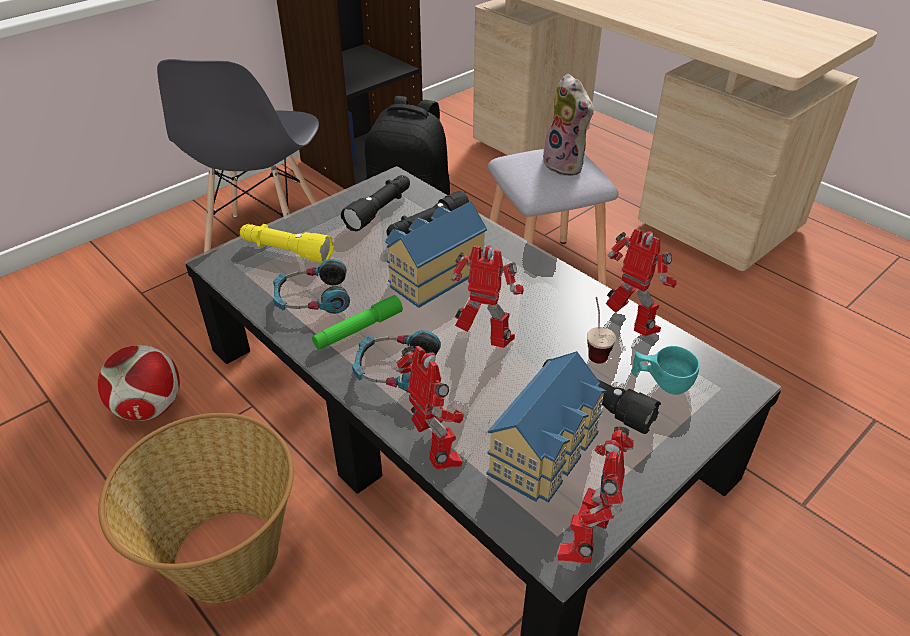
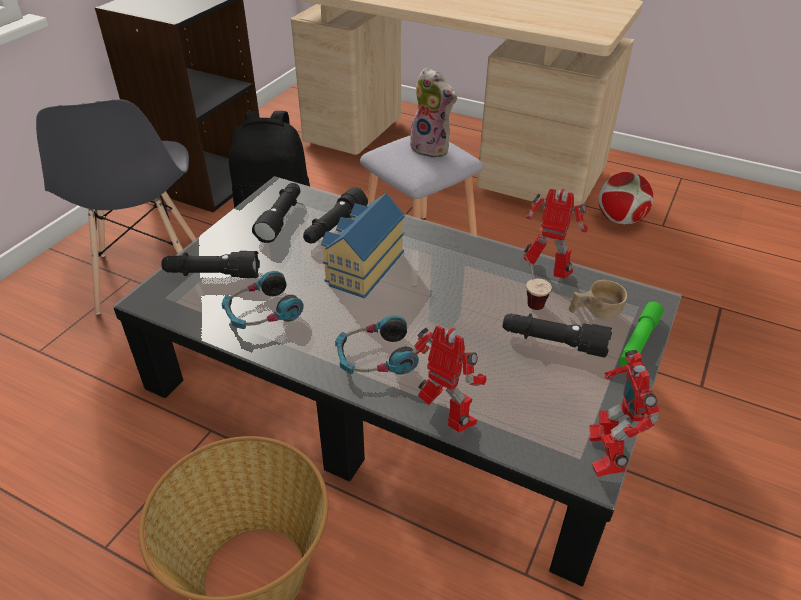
camera: 20 degrees left, 0 degrees up
football [98,345,180,421] -> football moved to [598,172,653,225]
yellow flashlight [240,224,334,263] -> black flashlight [161,251,260,278]
green flashlight [312,295,403,350] -> green flashlight moved to [619,302,664,366]
toy robot [450,245,524,348] -> none
toy house [487,351,607,503] -> none
turquoise cup [631,346,699,395] -> beige cup [569,280,627,320]

